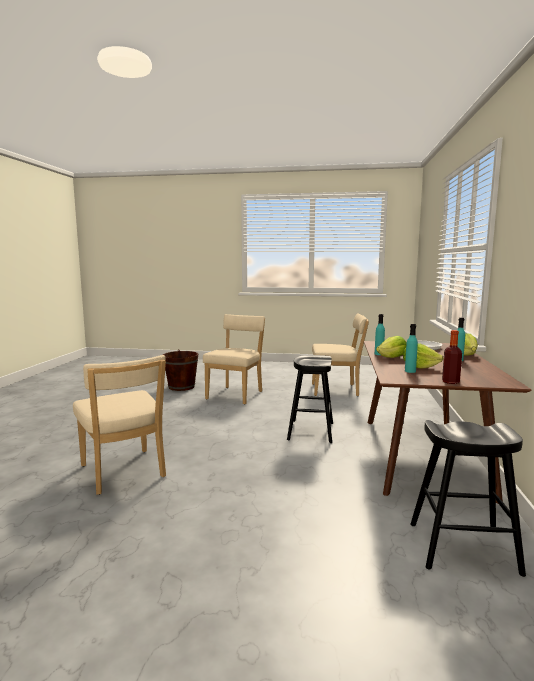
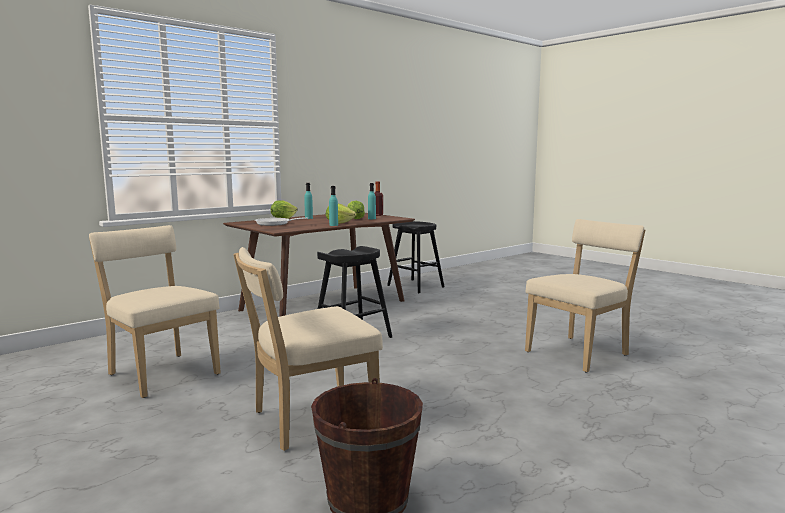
camera: 140 degrees left, 0 degrees up
beige chair [73,355,166,495] -> beige chair turned 45 degrees clockwise [525,219,645,372]

